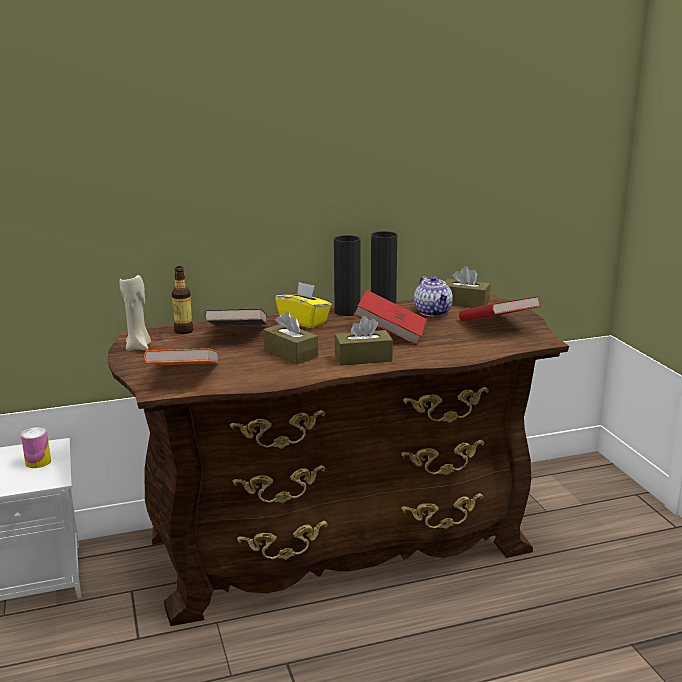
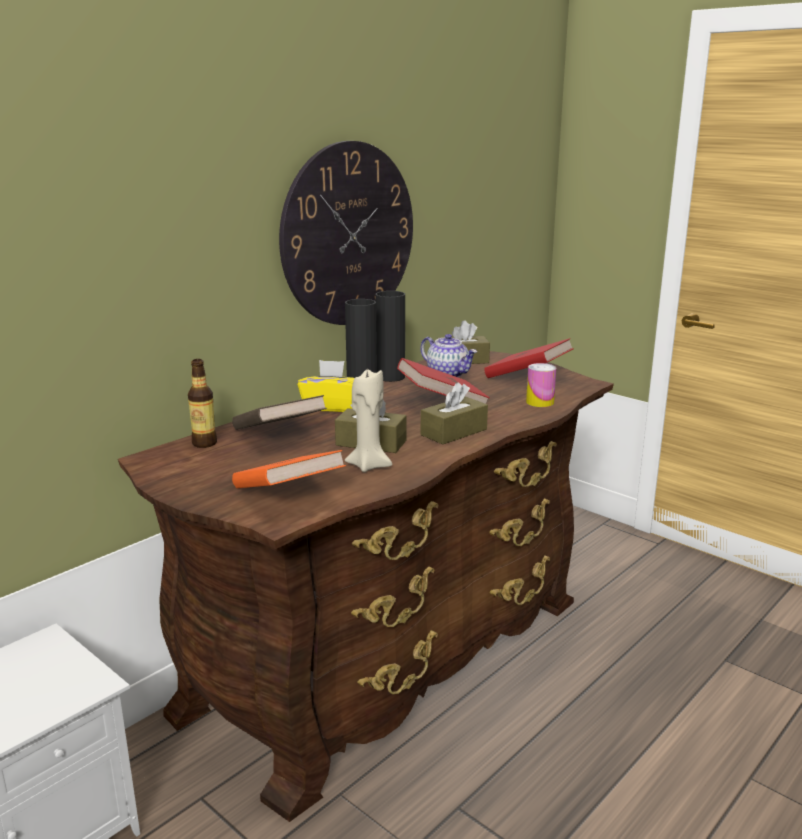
camera: 30 degrees left, 0 degrees up
can [21,427,51,468] -> can moved to [526,363,556,407]
beige candle [120,275,151,351] -> beige candle moved to [345,370,393,472]
none -> wall clock [279,141,413,325]

